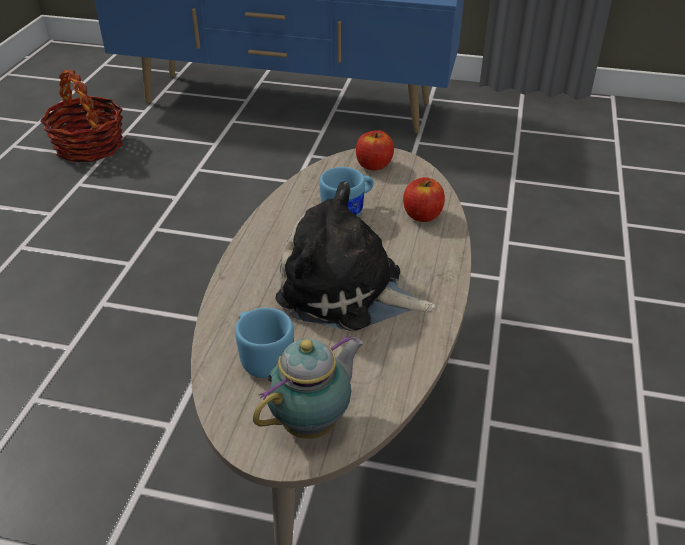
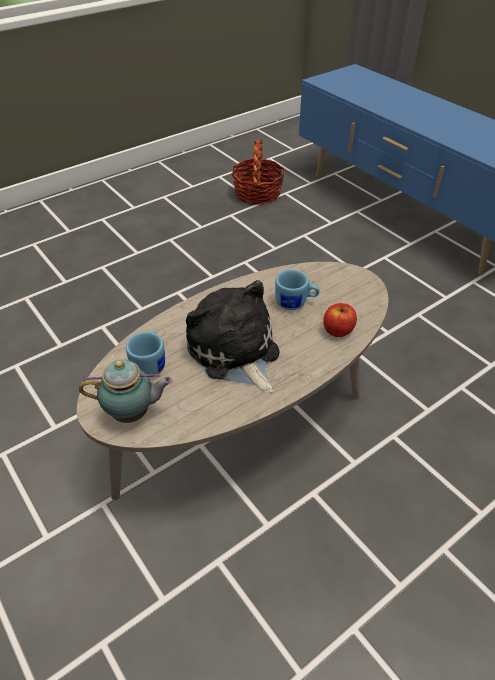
camera: 40 degrees right, 5 degrees up
apple [356,130,394,171] -> none

